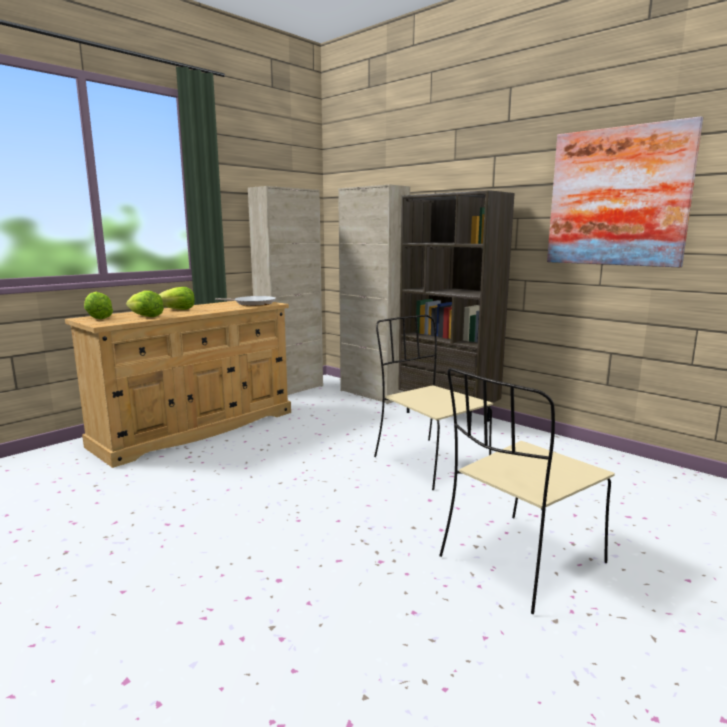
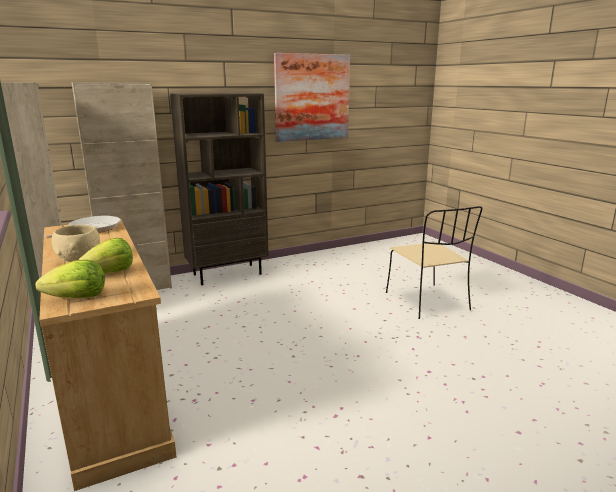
camera: 70 degrees left, 5 degrees up
lettuce [159,287,195,310] -> beige bowl [52,225,100,262]
beige chair [374,315,493,490] -> none

